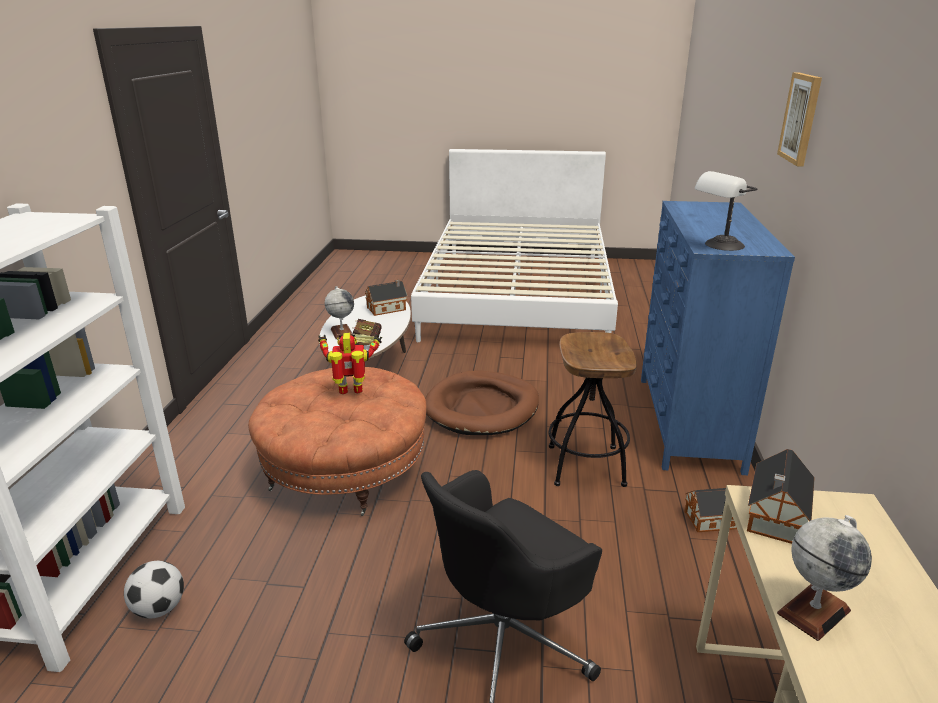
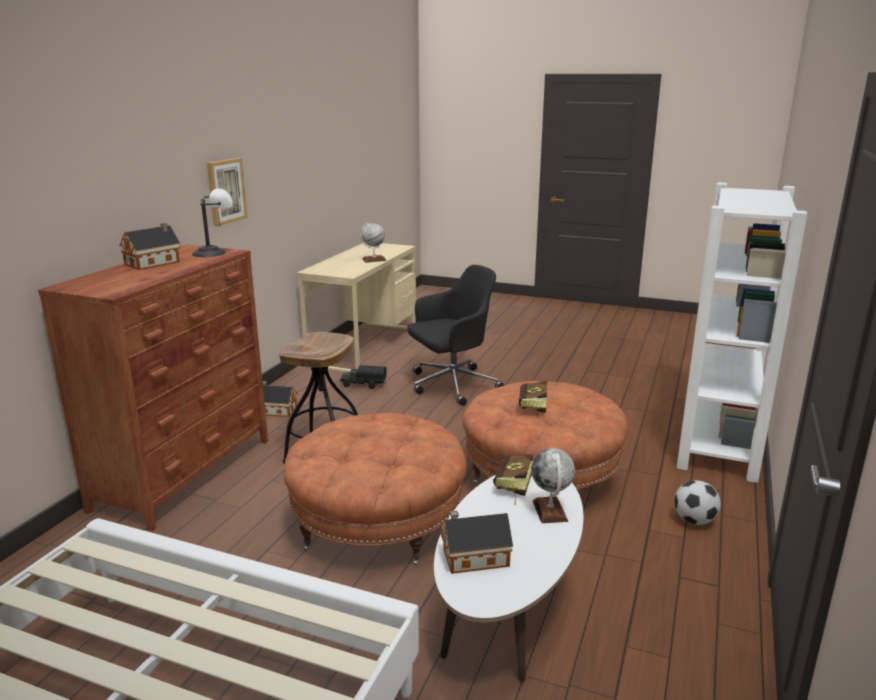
camera: 165 degrees left, 5 degrees down
football [124,561,184,618] -> football moved to [674,480,721,525]
toy robot [318,333,382,394] -> book [519,381,548,420]
brown dog bed [425,370,539,435] -> brown ottoman [284,413,467,565]
blue dresser [641,201,795,475] -> brown dresser [38,244,268,531]
toy house [747,449,815,544] -> toy house moved to [119,223,181,270]
picture [777,72,822,166] -> picture moved to [207,158,248,226]
none -> toy truck [340,365,387,389]

